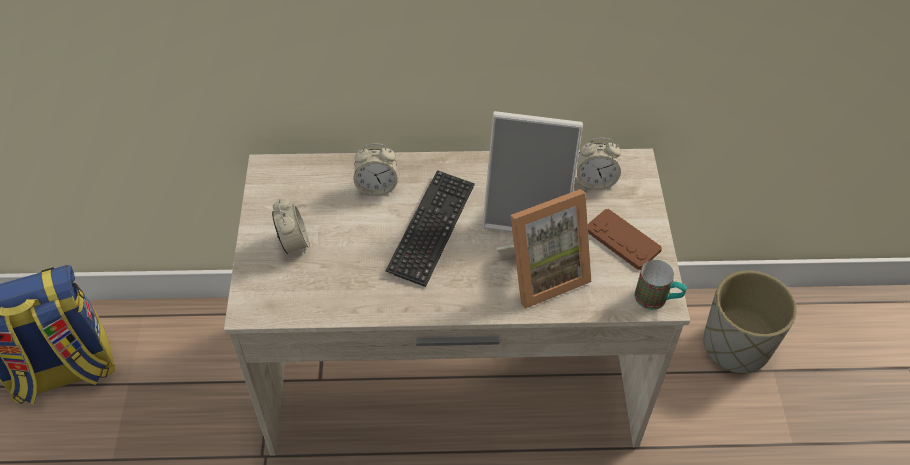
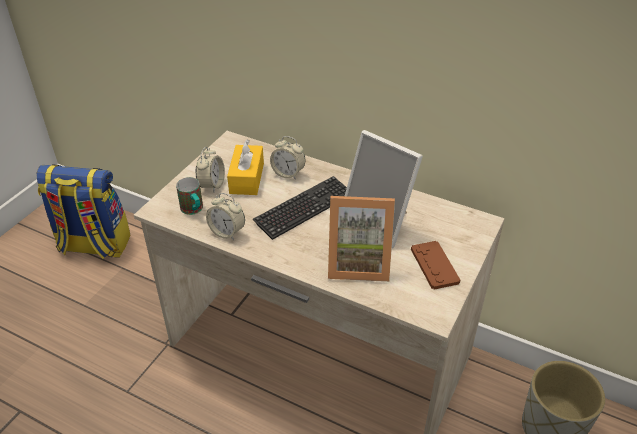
camera: 30 degrees right, 10 degrees down
alarm clock [577,138,621,191] -> alarm clock moved to [206,193,245,240]
mug [635,260,687,310] -> mug moved to [176,177,203,215]
none -> yellow tissue box [227,139,264,195]

